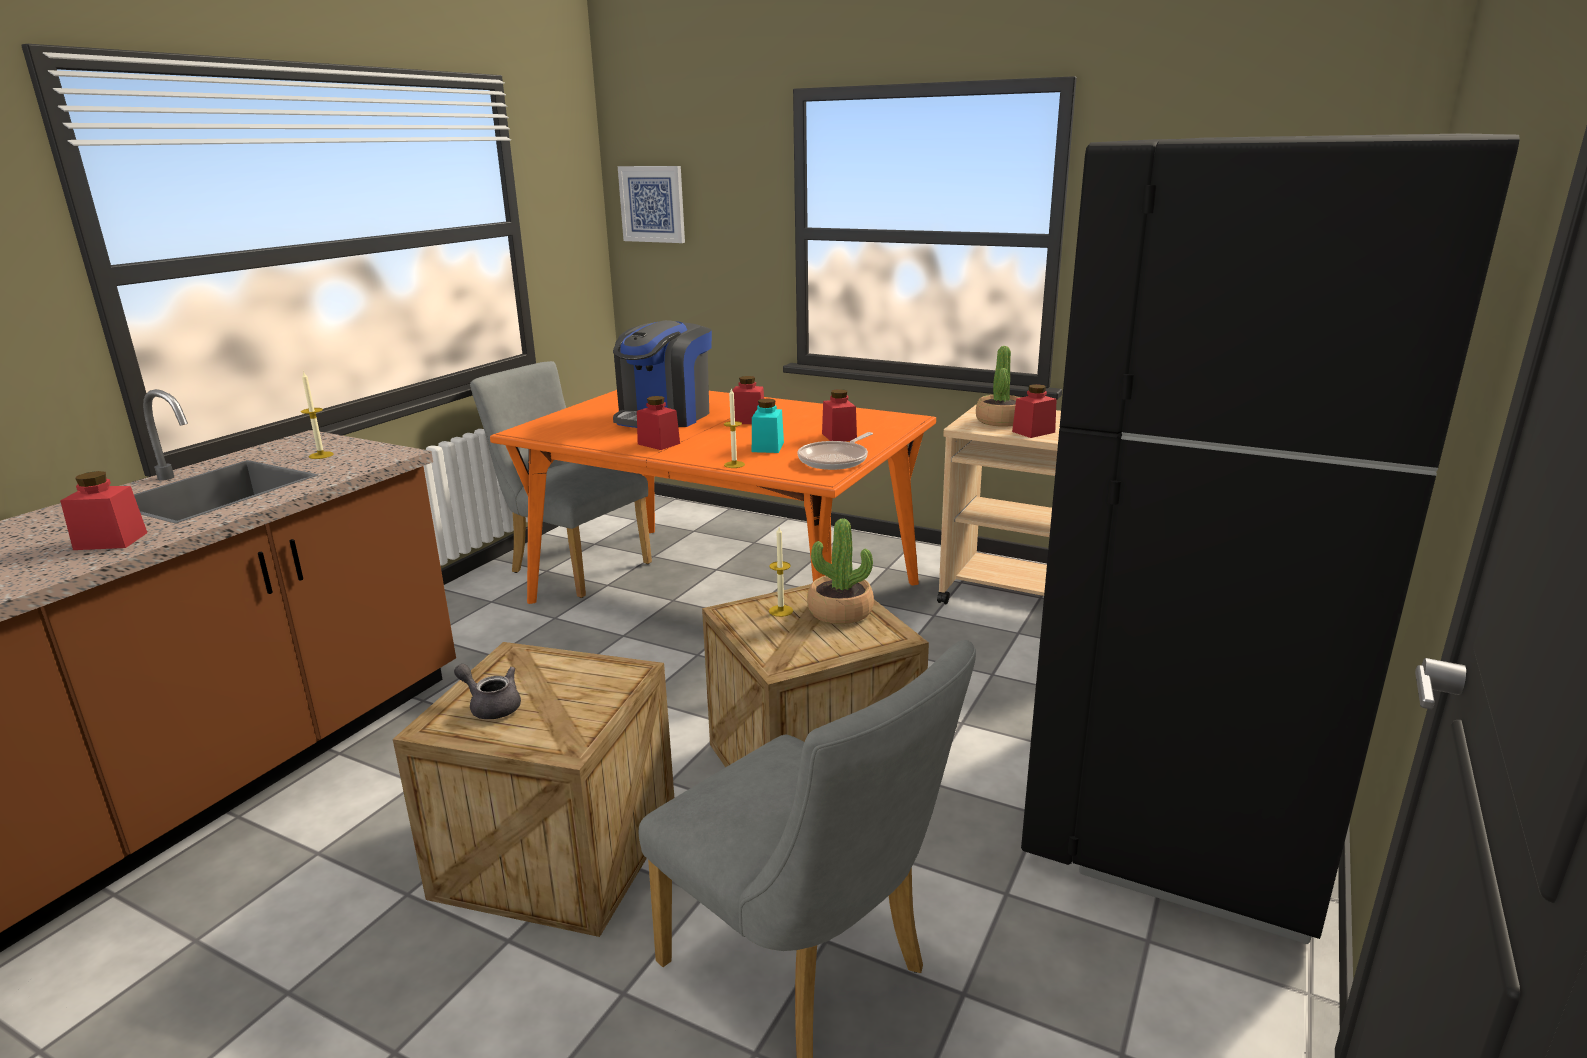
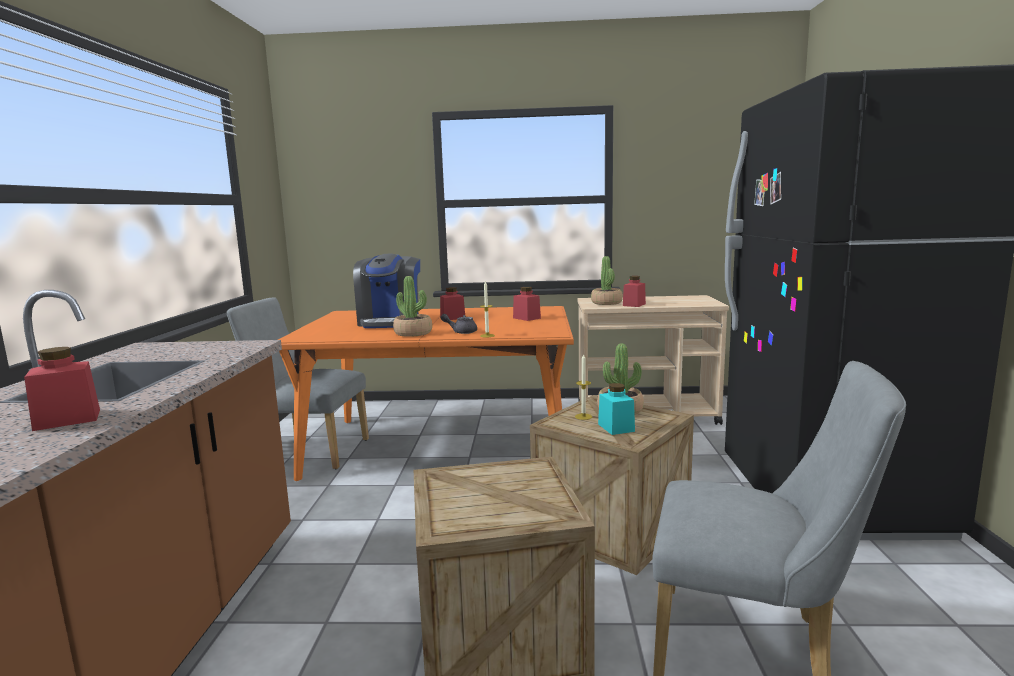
camera: 25 degrees left, 10 degrees down
candle [301,371,334,459] -> none
grey teapot [454,664,521,719] -> grey teapot moved to [440,314,477,334]
picture [618,166,685,243] -> none
red jar [637,396,680,450] -> potted plant [393,276,432,337]
turquoise jar [752,398,784,453] -> turquoise jar moved to [598,383,635,435]
frying pan [797,432,873,470] -> none

